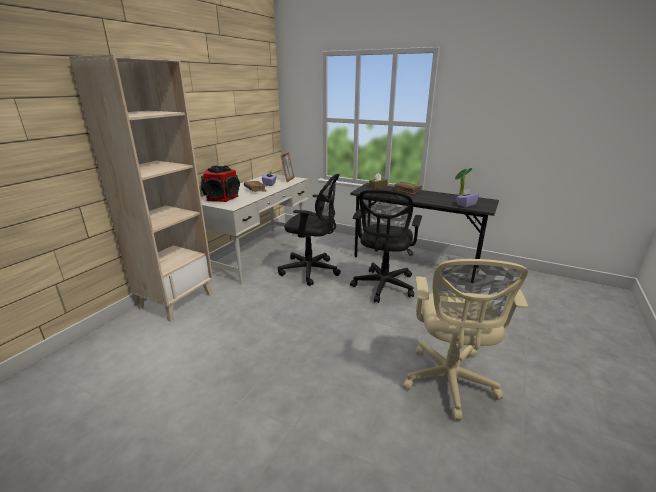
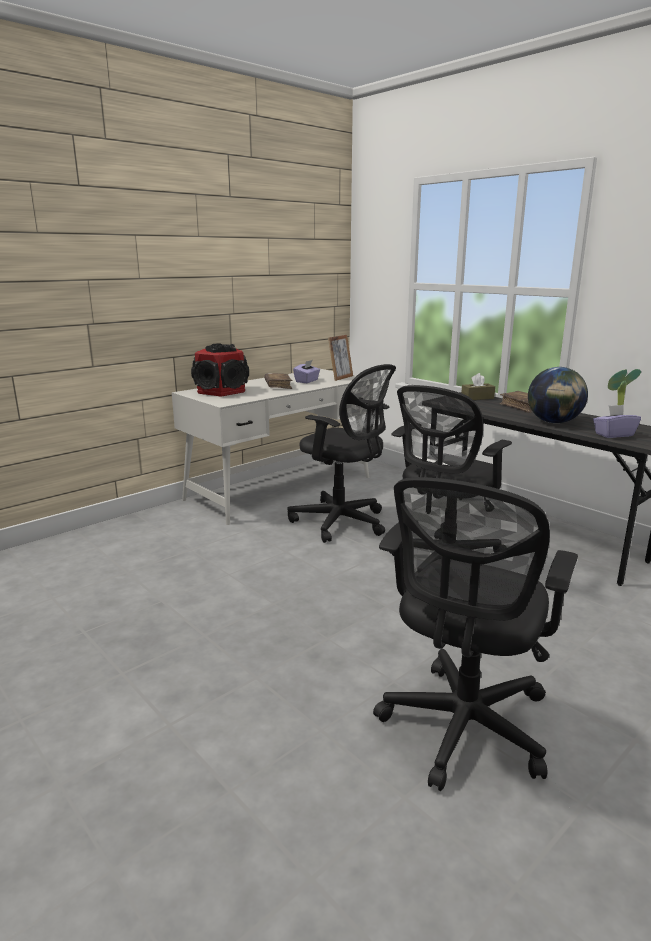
camera: 20 degrees right, 5 degrees down
beige bookcase [69,55,213,322] -> none
beige office chair [403,259,528,421] -> black office chair [373,477,578,791]
none -> globe [528,367,588,423]

